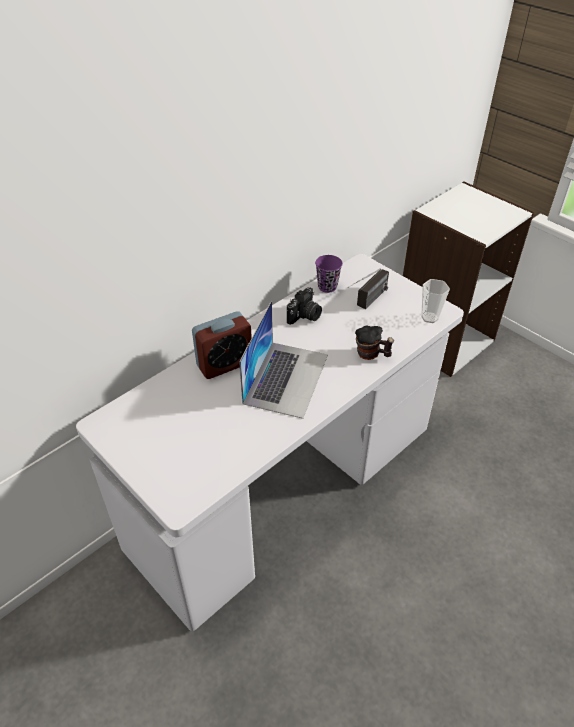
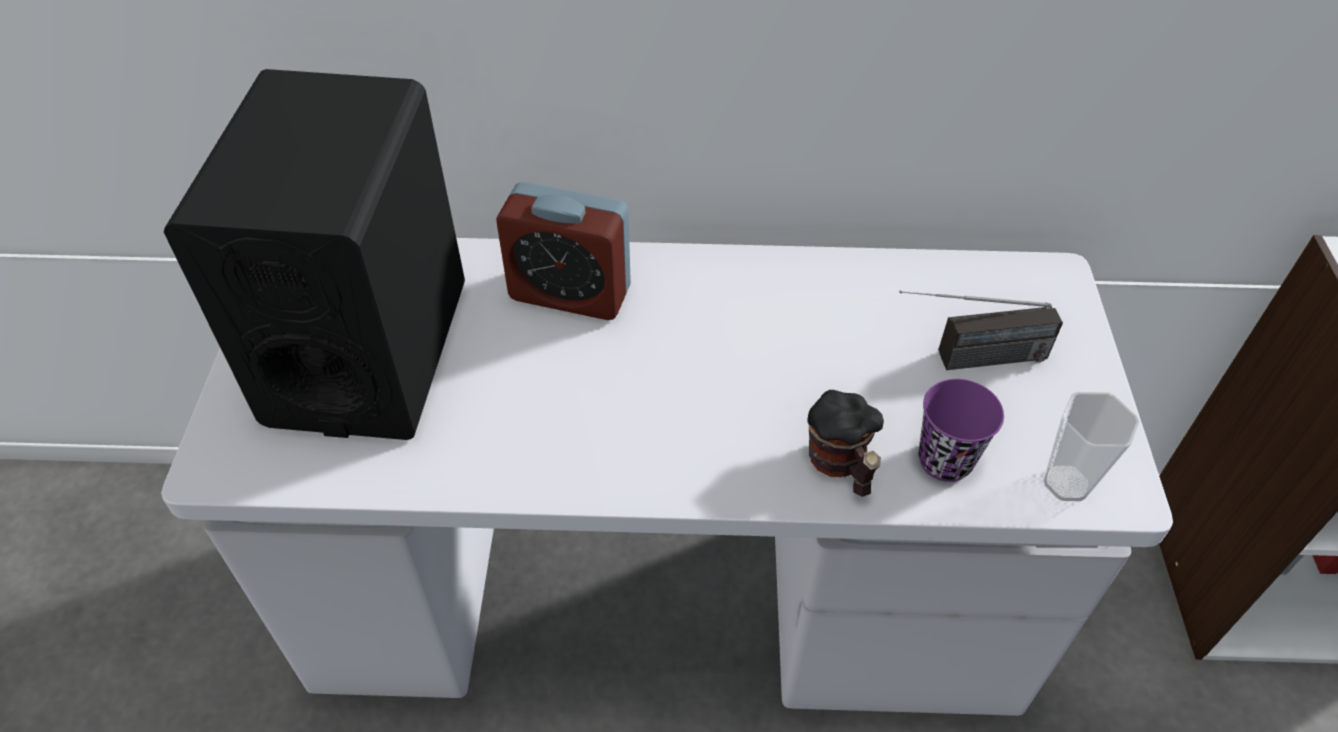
camera: 45 degrees right, 5 degrees up
laptop [239,301,328,419] -> none
camera [287,287,322,325] -> none
purple cup [315,255,343,293] -> purple cup moved to [918,379,1004,482]
none -> black speaker [164,69,465,440]

